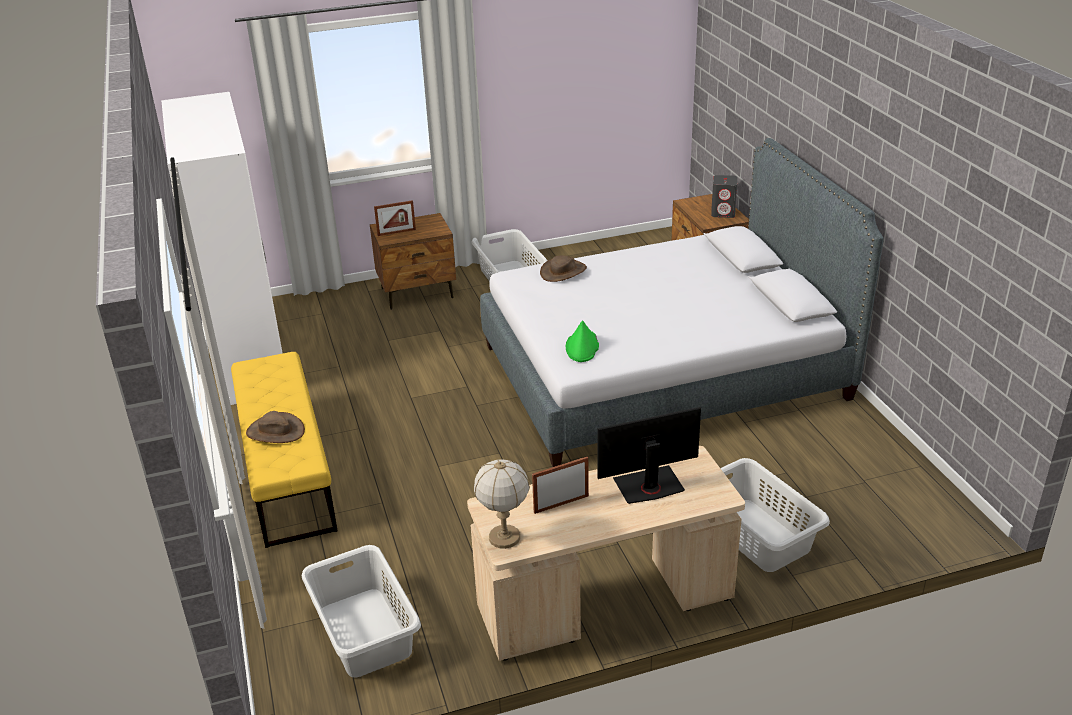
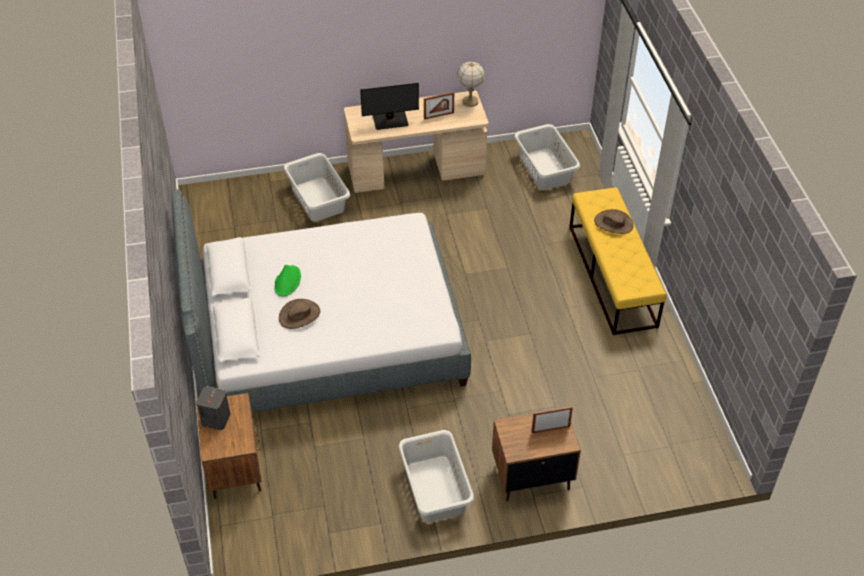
camera: 175 degrees left, 15 degrees up
white wardrobe [161,92,283,405] -> none
brown hat [540,255,587,282] -> brown hat moved to [279,299,320,329]
green hat [566,320,599,362] -> green hat moved to [274,265,301,297]

